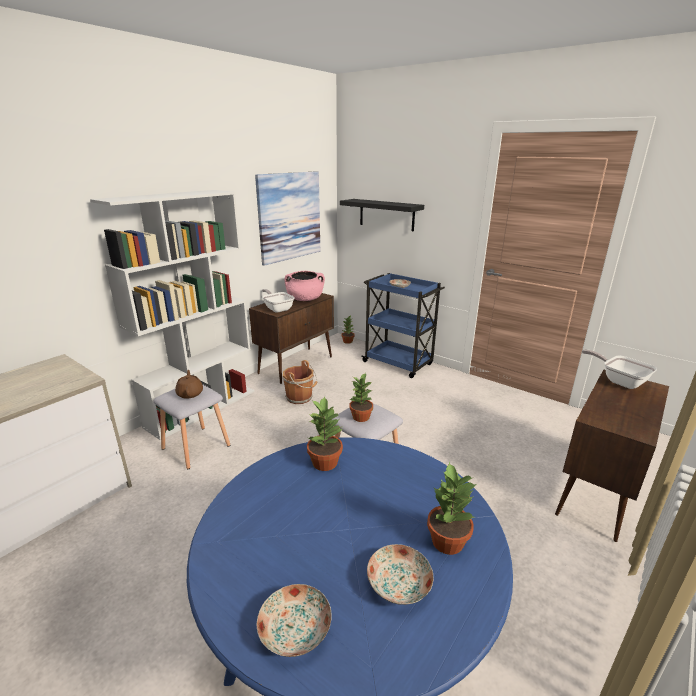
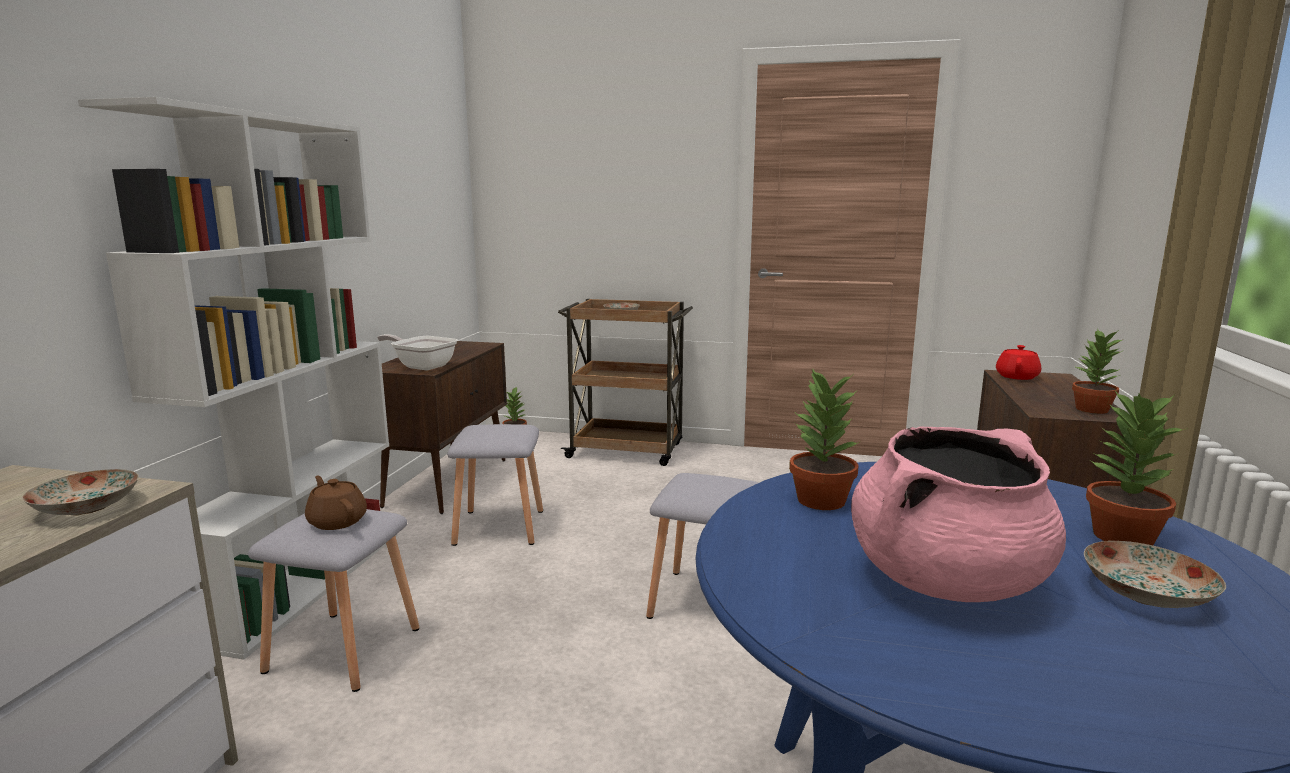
camera: 25 degrees left, 10 degrees down
picture [255,171,320,266] -> none
plate [257,584,332,657] -> plate moved to [22,469,139,516]
brown bucket [282,360,317,404] -> grey stool [447,424,543,546]
pink cooking pot [284,271,325,301] -> pink cooking pot moved to [851,426,1066,602]
black shelf [340,199,424,231] -> none
potted plant [349,373,373,422] -> potted plant moved to [1072,329,1122,414]
blue cart [361,273,445,378] -> brown cart [558,299,693,466]
frying pan [582,349,657,389] -> red teapot [996,345,1041,380]

